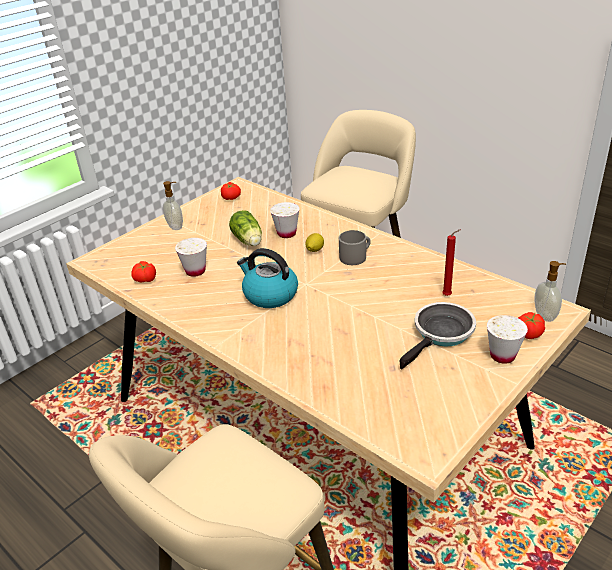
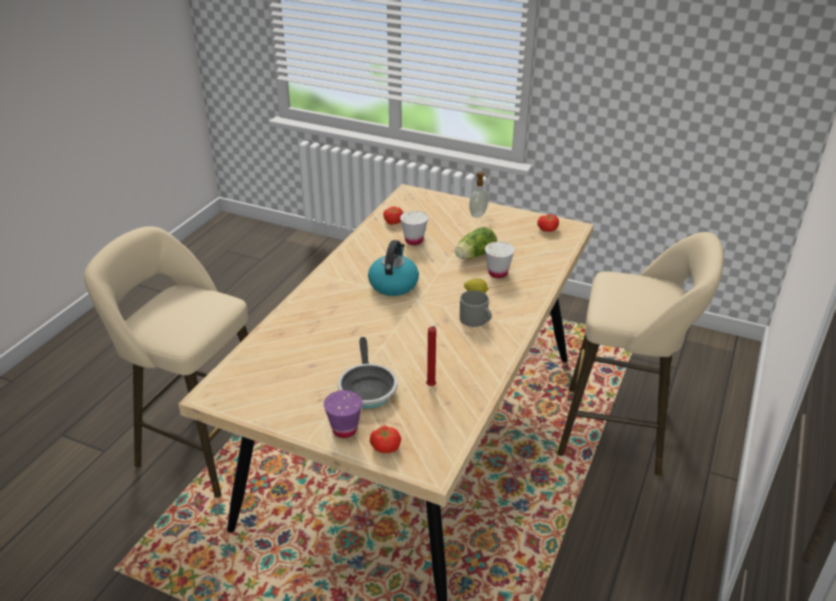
camera: 70 degrees right, 0 degrees up
frying pan [400,302,476,370] -> frying pan turned 60 degrees clockwise [338,337,397,409]
white cup [487,315,528,364] -> purple cup [324,390,362,438]
soap dispenser [534,261,566,322] -> none

